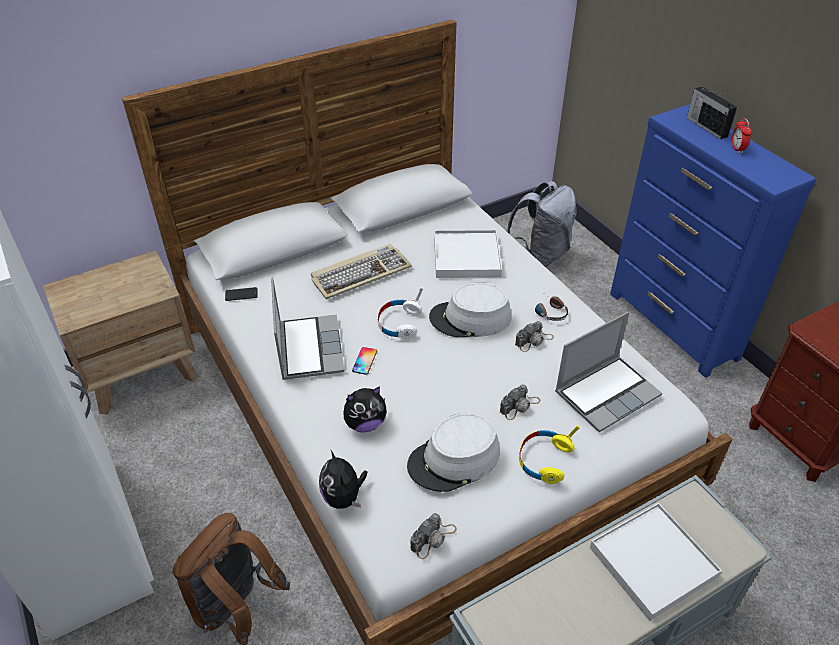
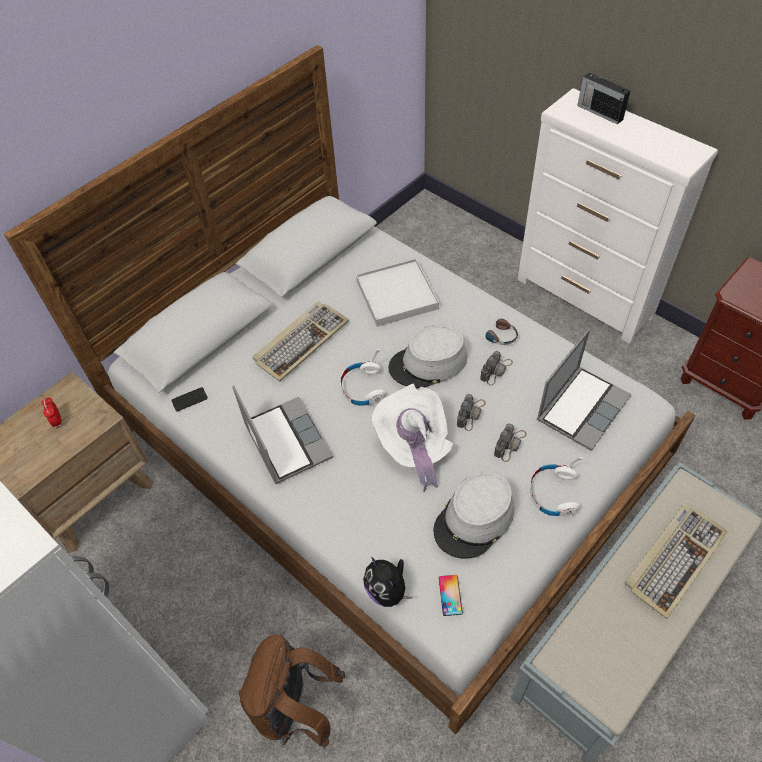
camera: 15 degrees left, 10 degrees up
plush toy [344,386,387,433] -> none
phone [352,347,377,375] -> phone moved to [439,575,463,616]
camera [410,513,457,559] -> camera moved to [457,394,486,431]
grey backpack [507,181,577,267] -> none
yellow headphones [519,426,580,484] -> white headphones [530,457,583,516]
white tray [590,503,722,621] -> keyboard [625,504,728,619]
blue dresser [610,104,816,378] -> white dresser [518,88,718,344]
alarm clock [732,118,752,153] -> alarm clock moved to [41,397,62,428]
none -> white hat [372,383,453,492]

